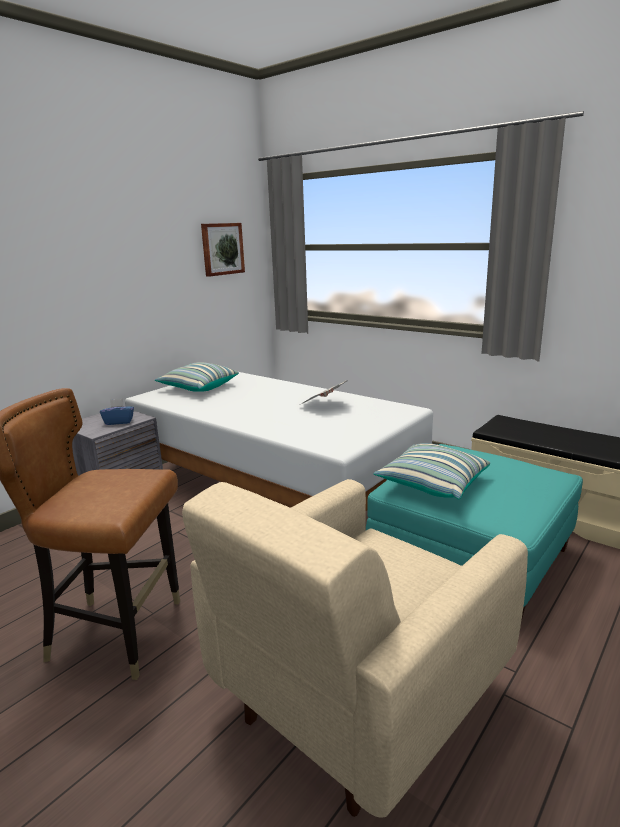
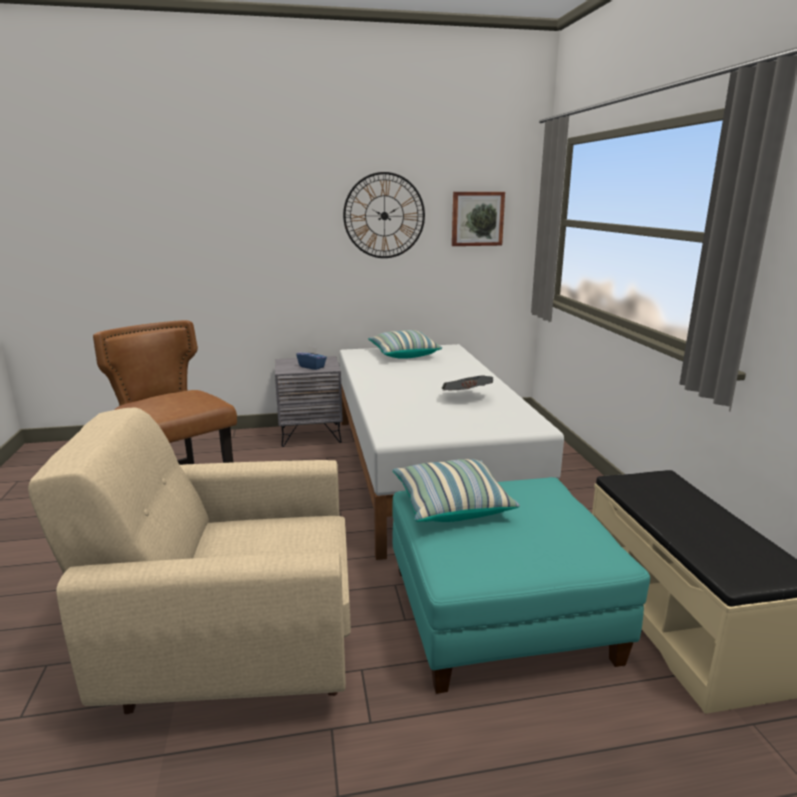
camera: 40 degrees right, 0 degrees up
none -> wall clock [343,172,425,258]

